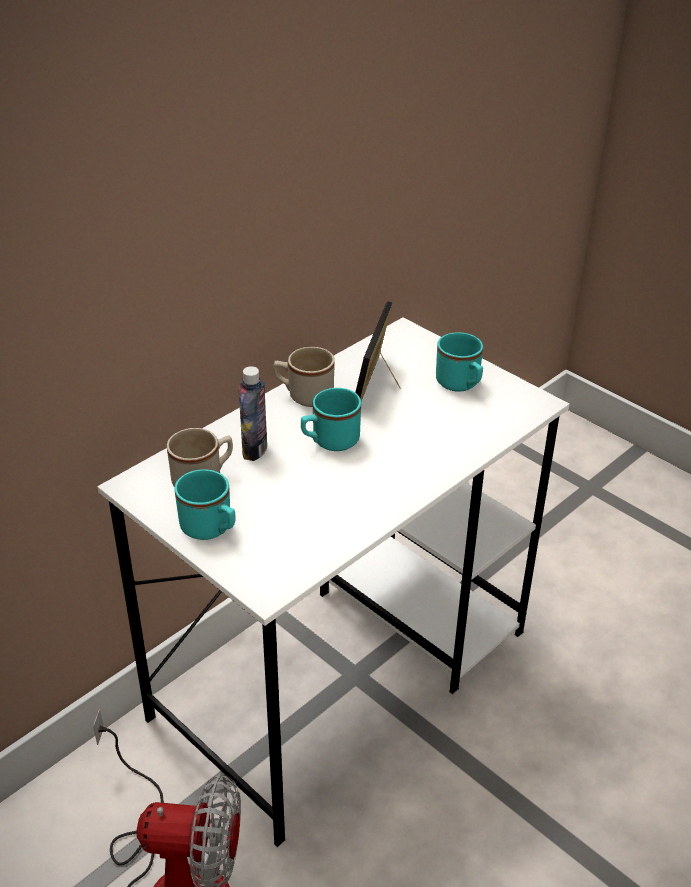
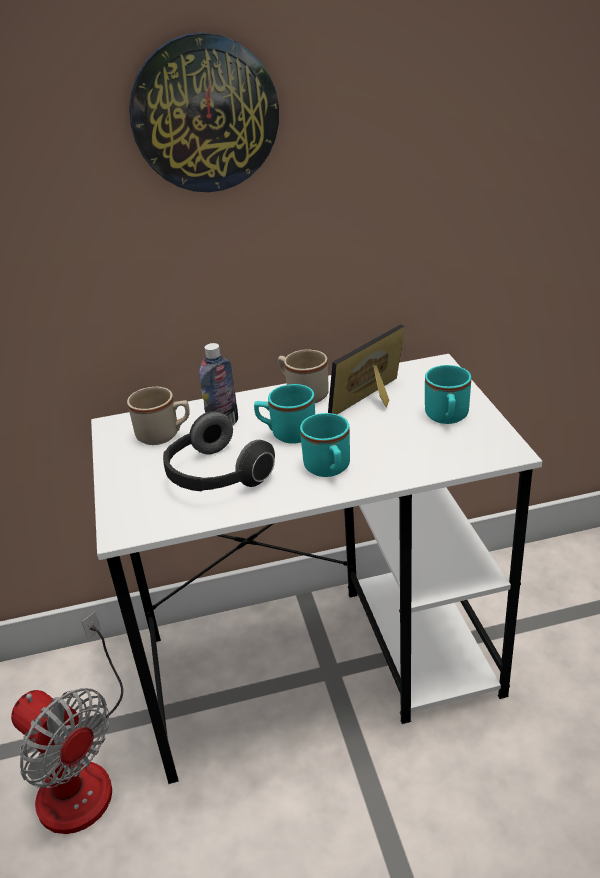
camera: 35 degrees right, 5 degrees down
turquoise mug [174,469,235,540] -> turquoise mug moved to [300,413,350,477]
none -> wall clock [129,32,279,192]
none -> headphones [163,411,275,491]

